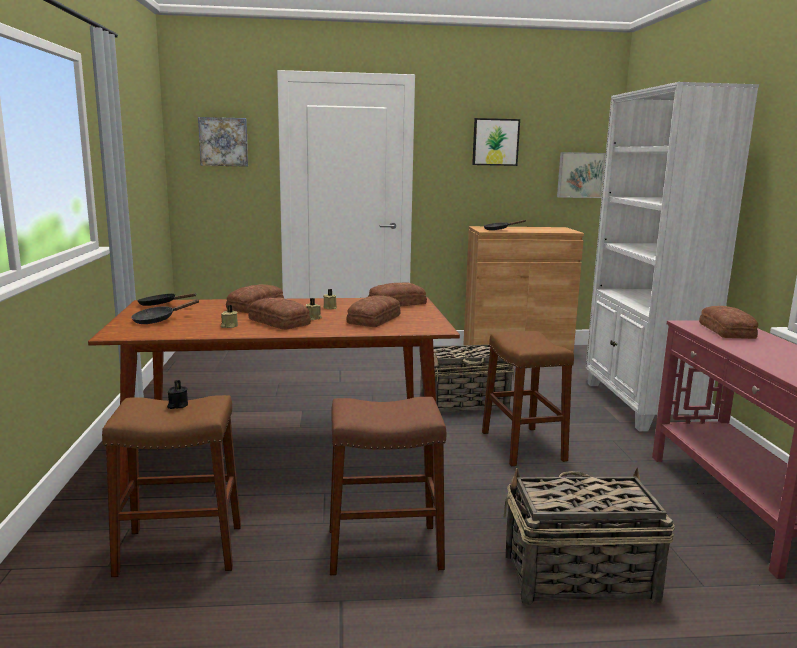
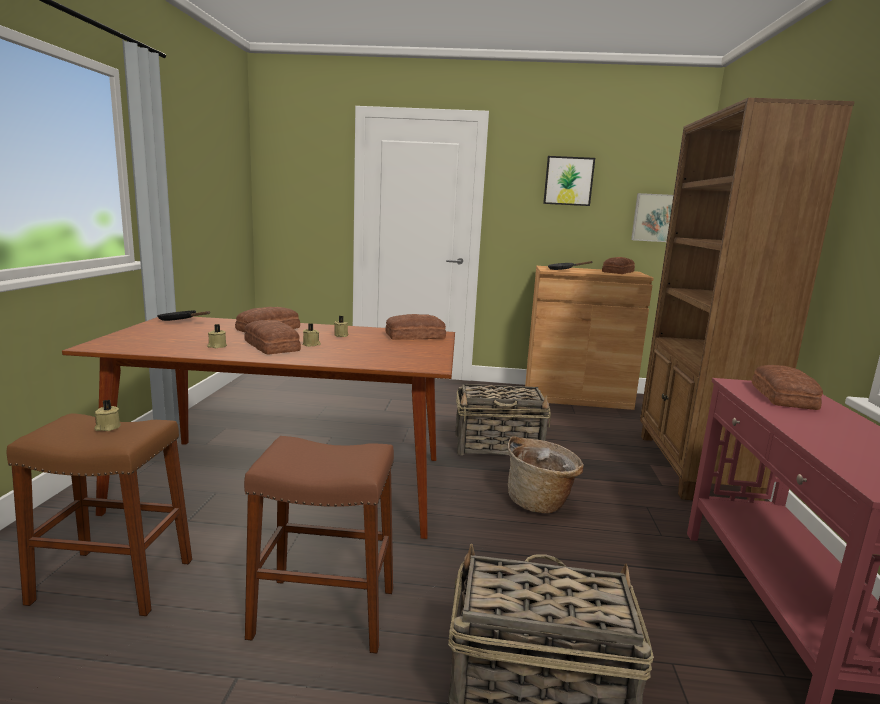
camera: 10 degrees right, 0 degrees up
black frying pan [131,299,199,324] -> none
black candle [167,380,188,409] -> beige candle [94,400,121,431]
picture [198,117,248,167] -> none
bread [347,295,401,327] -> bread moved to [602,257,635,274]
brown stool [482,331,574,466] -> basket [508,436,584,513]
white bookcase [586,82,759,432] -> brown bookcase [640,98,855,501]

